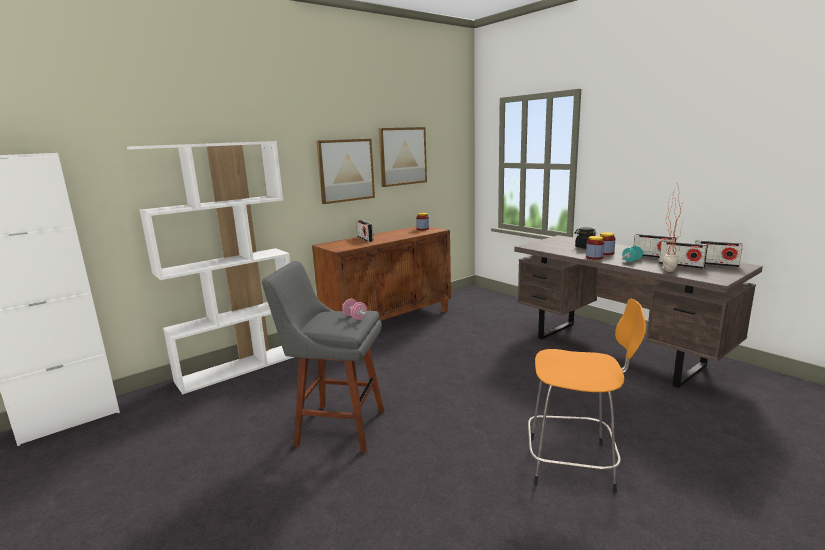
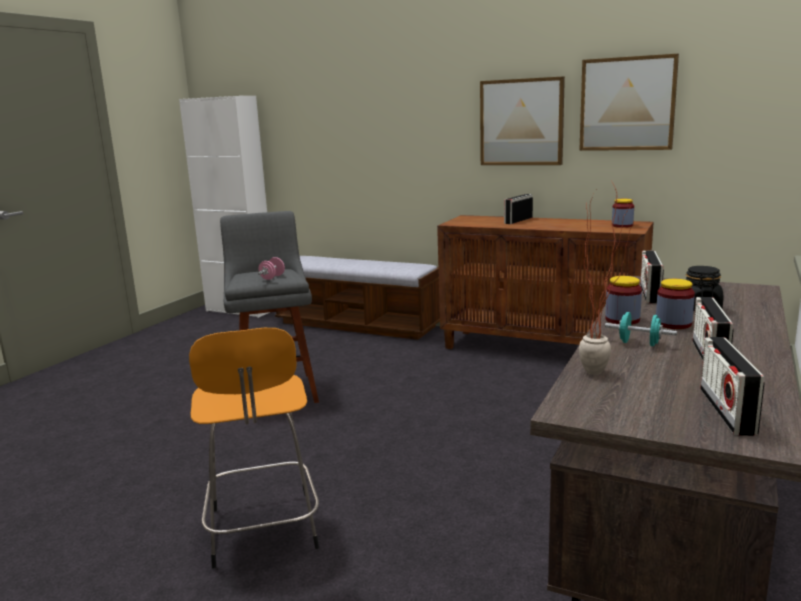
camera: 65 degrees right, 0 degrees up
white bookcase [127,141,294,394] -> bench [275,256,440,340]
radio [659,241,708,269] -> radio moved to [640,250,664,303]

